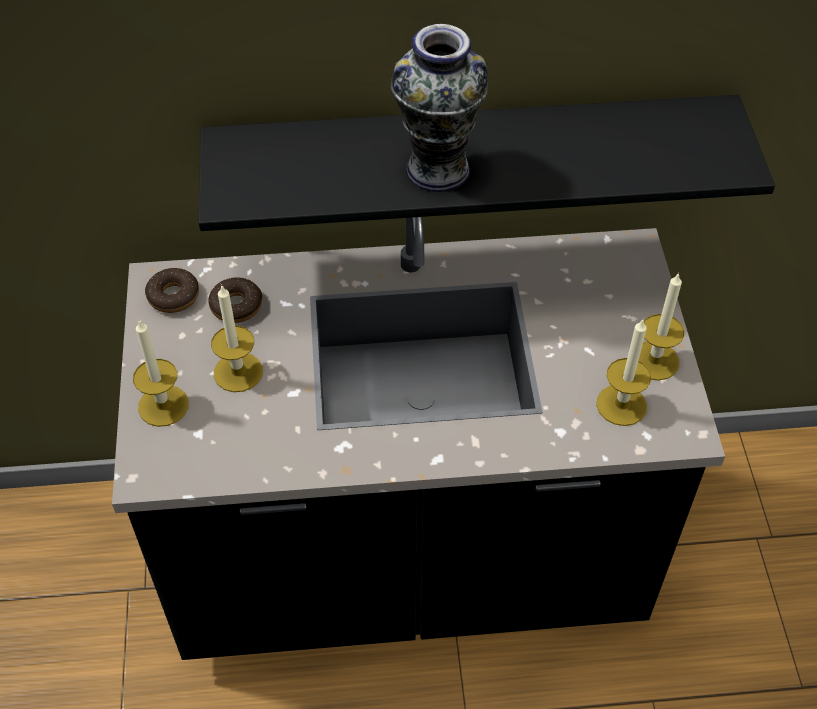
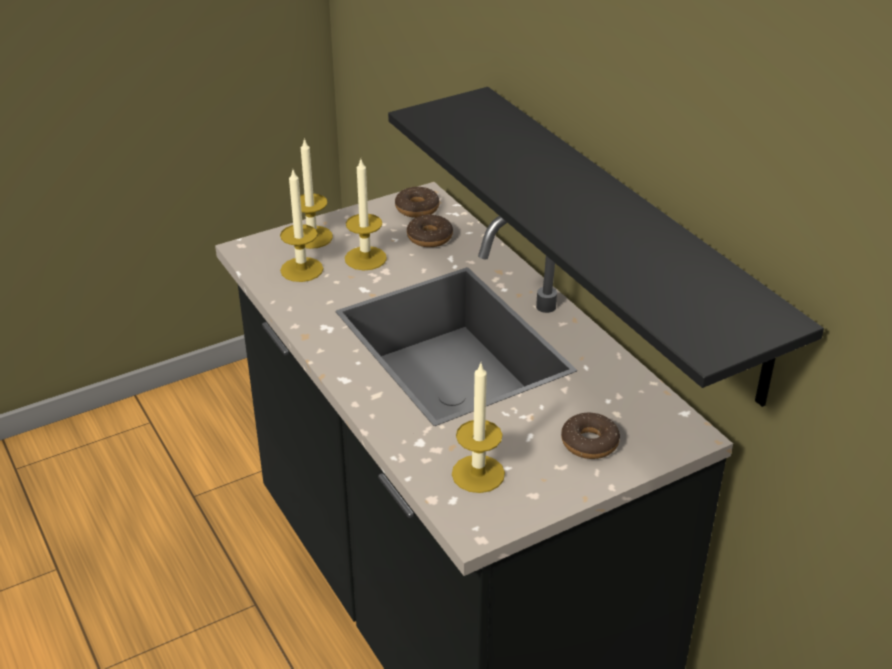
camera: 65 degrees right, 15 degrees down
vase [391,24,488,192] -> none
candle [639,272,684,381] -> candle moved to [280,170,323,282]
none -> donut [561,413,620,459]

